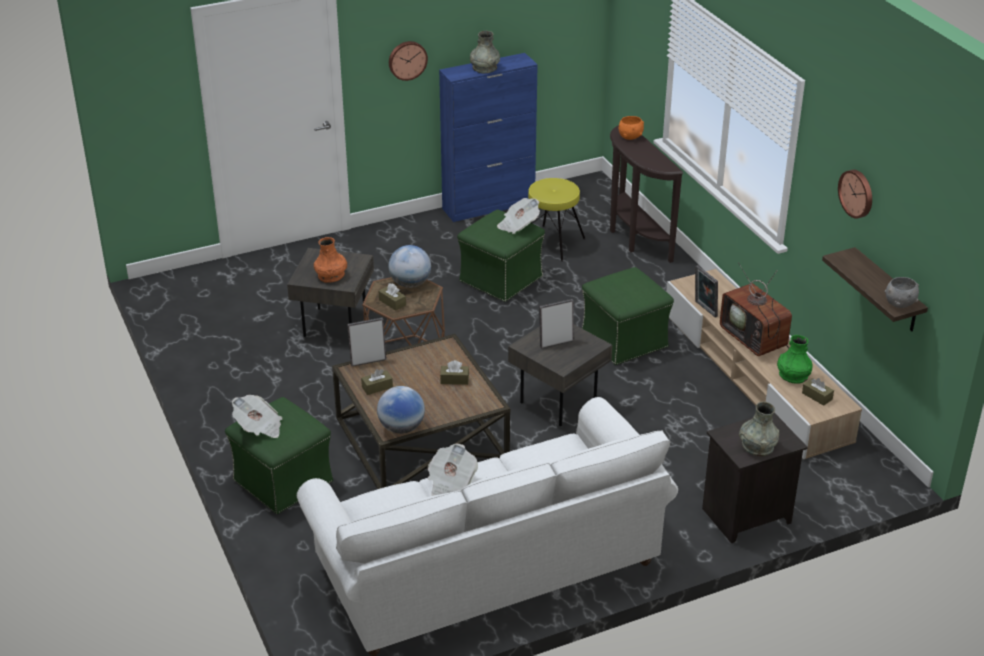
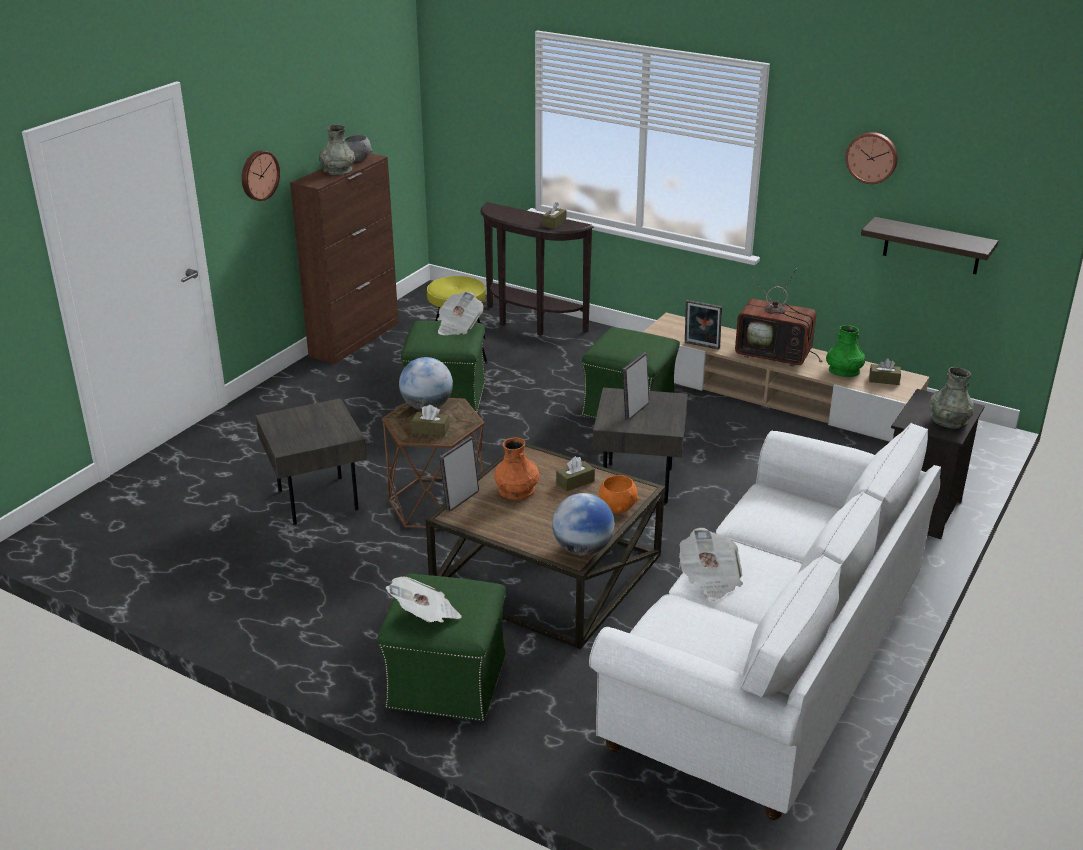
camera: 35 degrees left, 5 degrees down
orange vase [314,237,347,283] -> orange vase moved to [494,437,539,501]
brown tissue box [361,369,393,395] -> brown tissue box moved to [542,202,566,229]
blue cabinet [439,53,538,222] -> brown cabinet [290,153,399,364]
orange bowl [619,116,644,140] -> orange bowl moved to [597,475,639,513]
grey bowl [885,277,919,308] -> grey bowl moved to [345,135,372,162]

